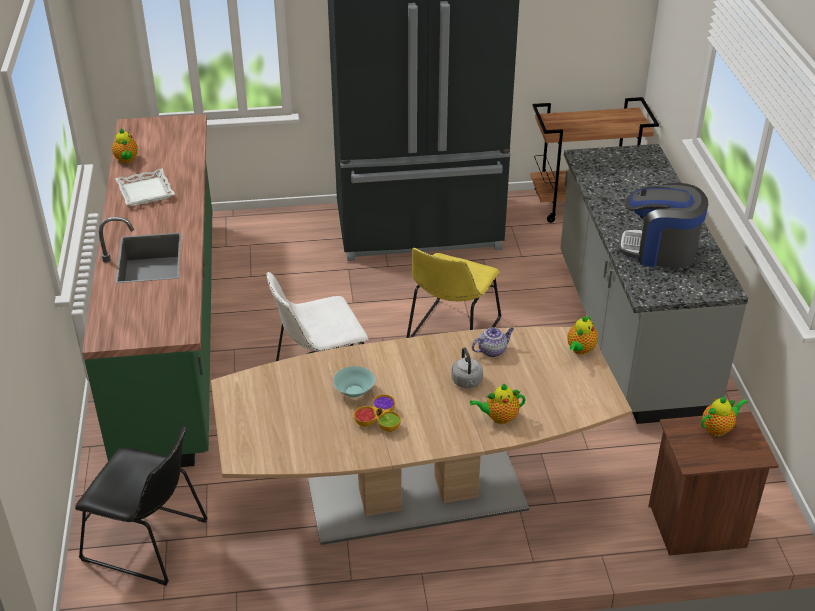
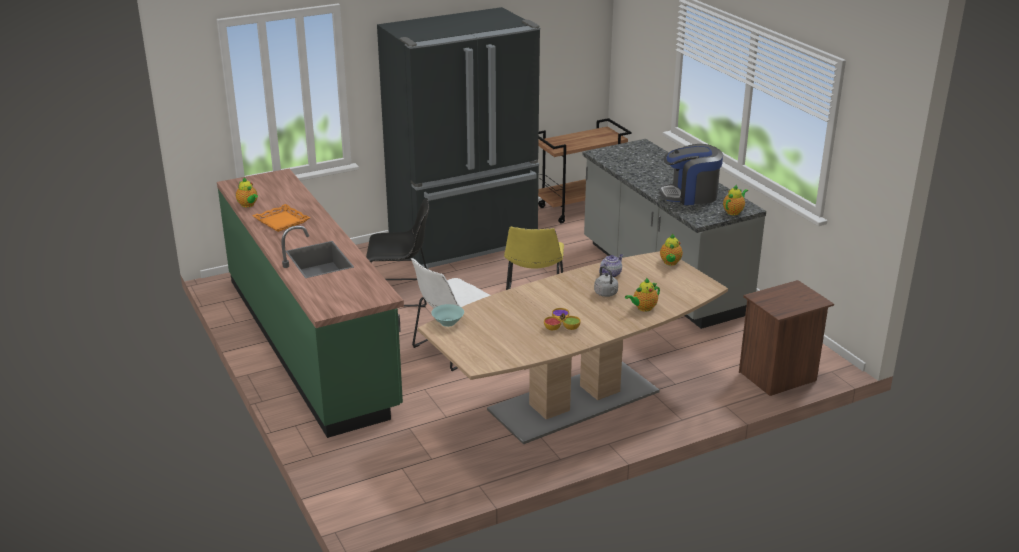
camera: 20 degrees left, 10 degrees down
black chair [75,426,208,586] -> black chair moved to [366,198,429,307]
white tray [115,168,175,206] -> orange tray [252,204,310,232]
turquoise bowl [333,366,375,398] -> turquoise bowl moved to [431,304,464,327]
teapot [701,396,748,436] -> teapot moved to [723,184,748,215]

